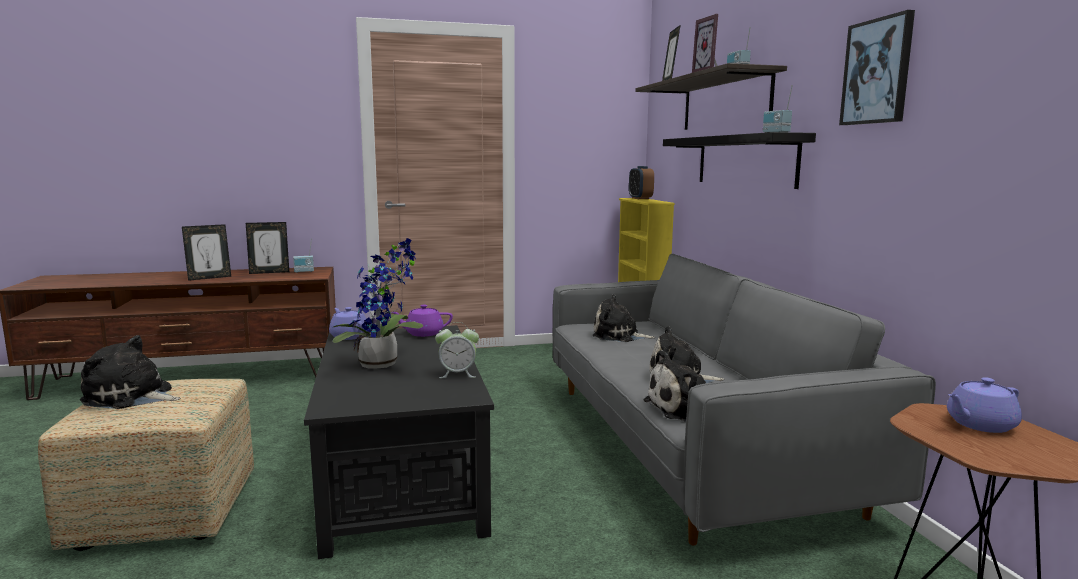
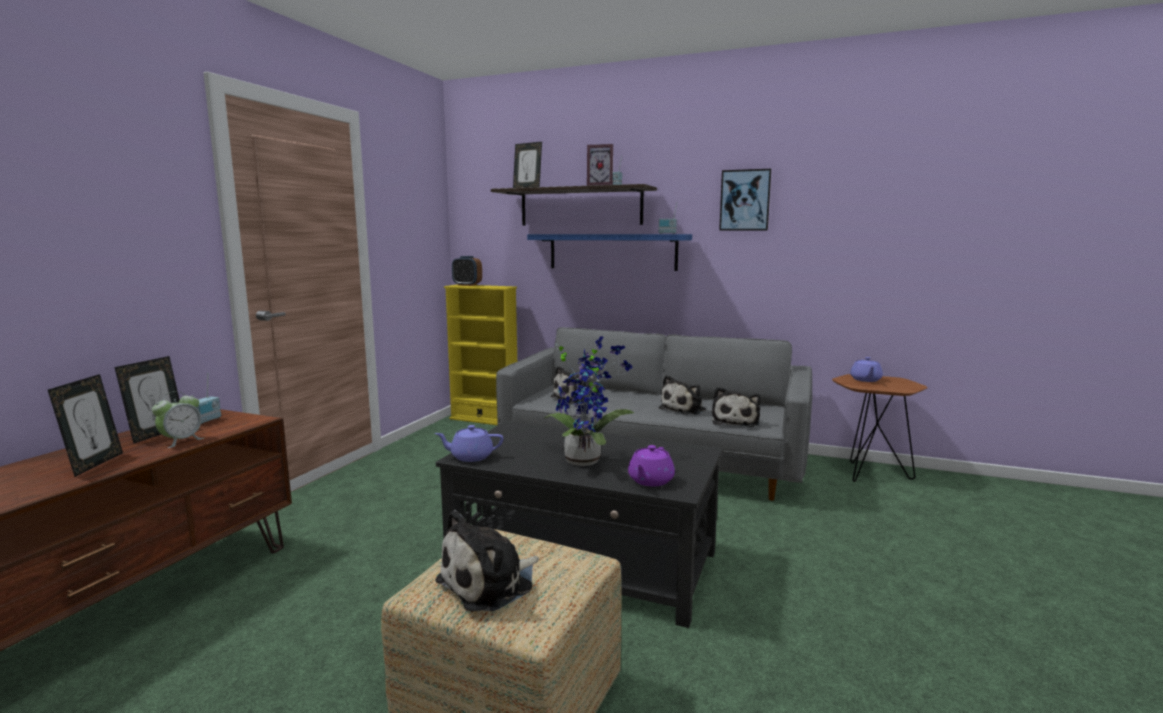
camera: 55 degrees left, 0 degrees up
purple teapot [391,305,453,337] -> purple teapot moved to [628,445,675,486]
alarm clock [435,322,479,378] -> alarm clock moved to [152,391,204,448]
black shelf [663,132,816,189] -> blue shelf [527,234,692,271]

